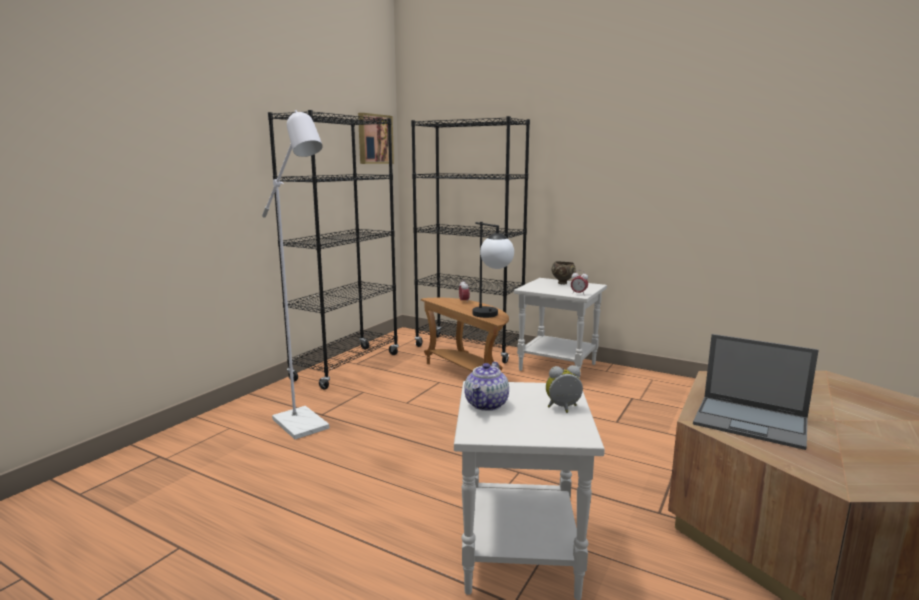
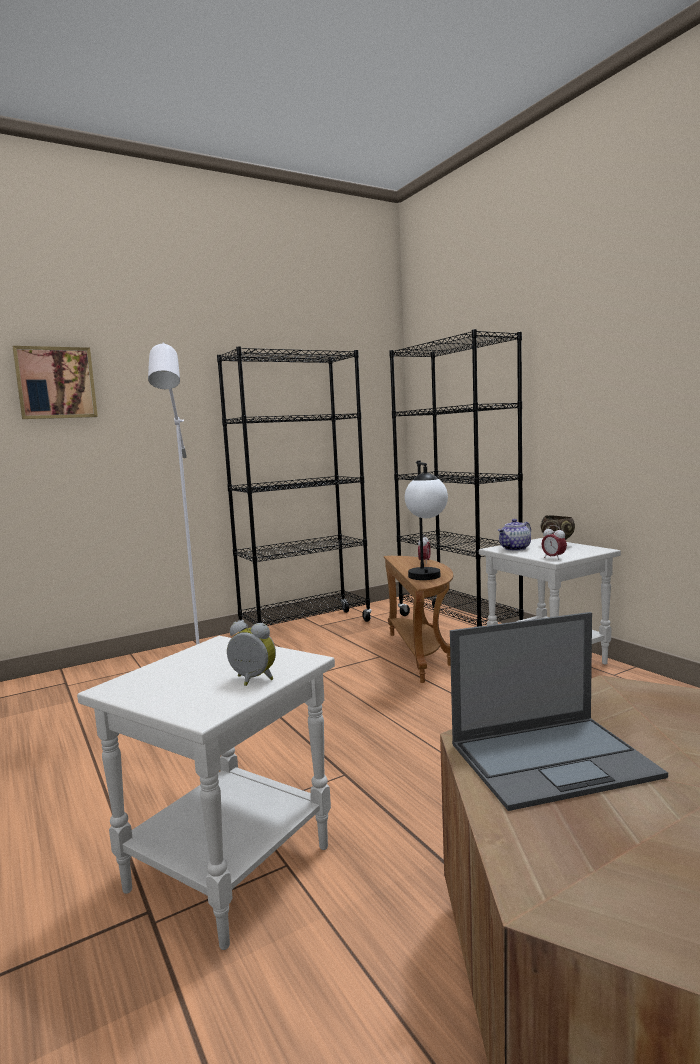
camera: 30 degrees right, 5 degrees down
picture [358,113,394,164] -> picture moved to [13,346,98,419]
teapot [464,362,509,411] -> teapot moved to [498,519,531,551]
laptop [693,334,819,450] -> laptop turned 75 degrees counterclockwise [450,612,668,811]

